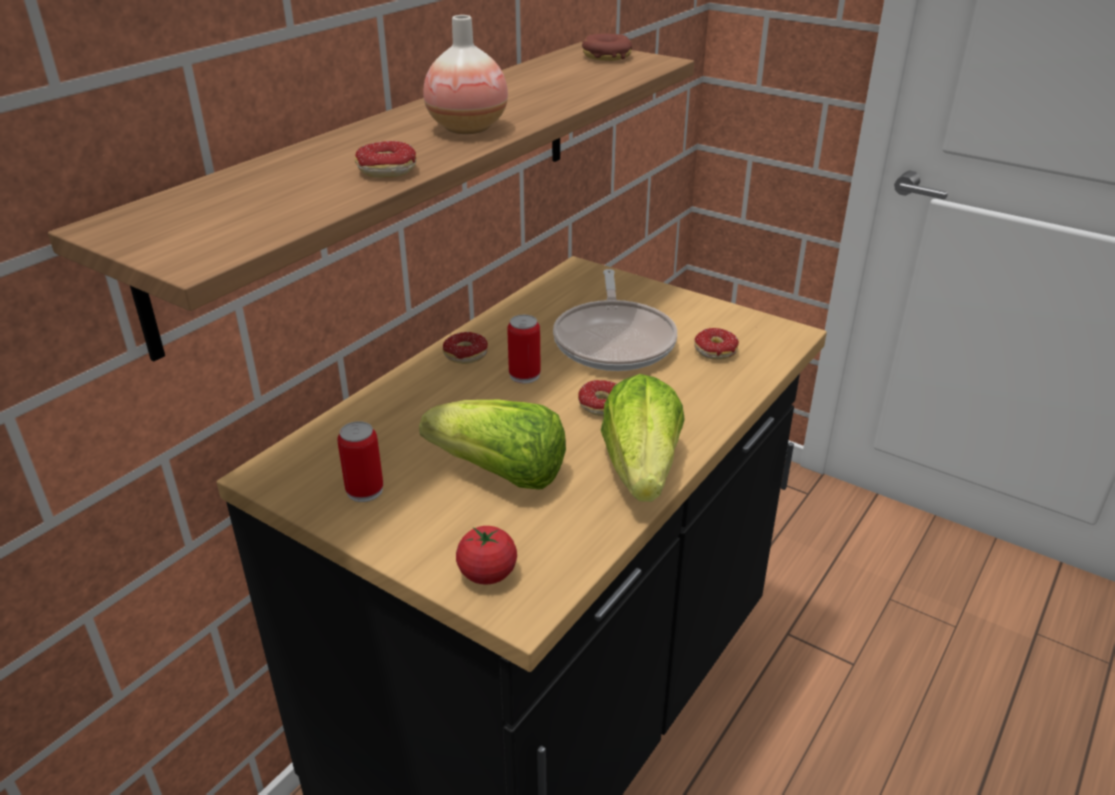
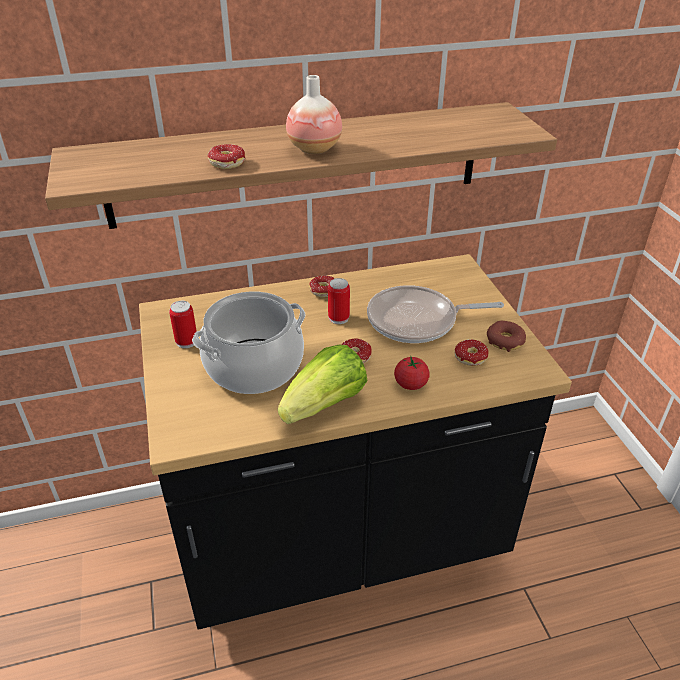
camera: 40 degrees right, 5 degrees up
lettuce [419,400,566,489] -> cooking pot [192,291,305,394]
tomato [456,526,517,585] -> tomato moved to [394,355,430,390]
frying pan [553,269,677,371] -> frying pan turned 45 degrees clockwise [367,285,504,343]
donut [582,33,632,61] -> donut moved to [487,321,526,352]

